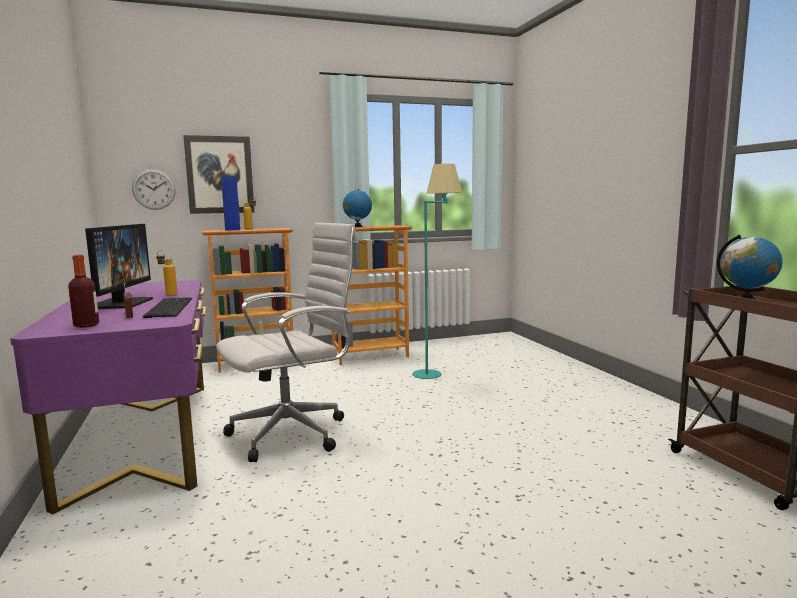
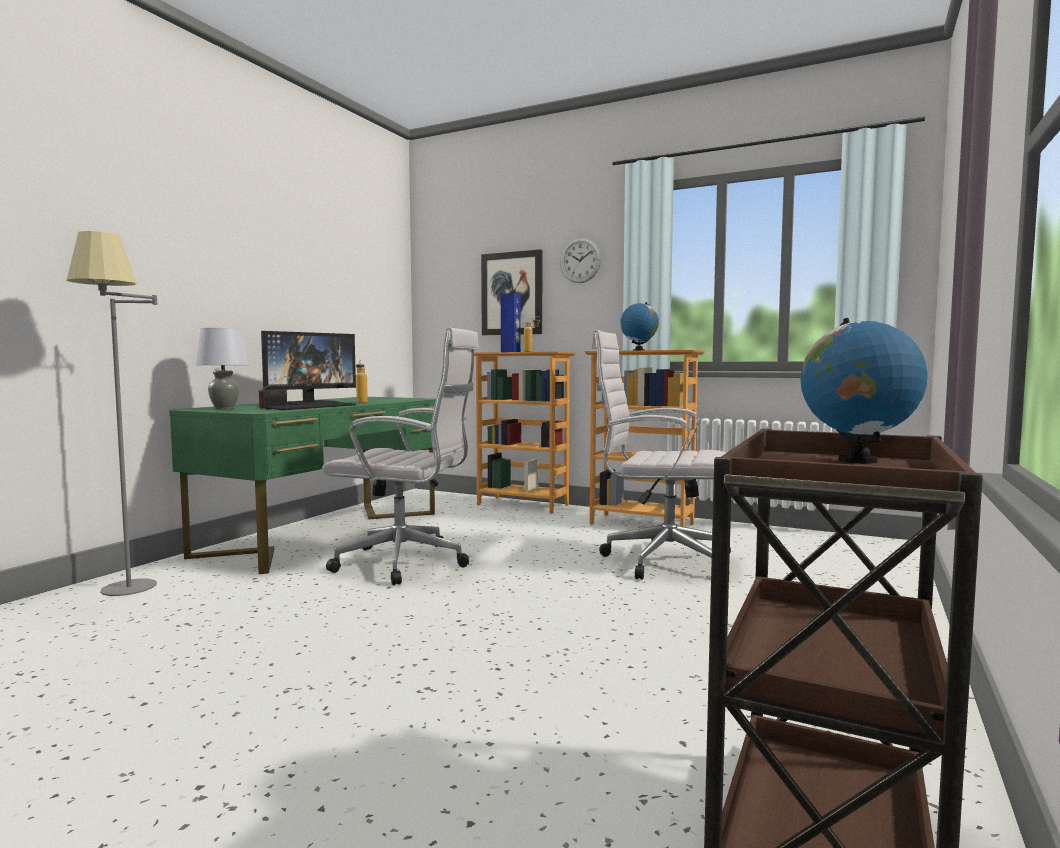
camera: 45 degrees right, 5 degrees down
purple desk [10,280,206,514] -> green desk [169,397,436,574]
bottle [68,255,99,328] -> grey table lamp [196,328,249,409]
wall clock [132,169,176,210] -> wall clock moved to [560,238,601,283]
turquoise floor lamp [412,164,462,379] -> white office chair [591,330,731,580]
none -> grey floor lamp [66,231,157,596]

